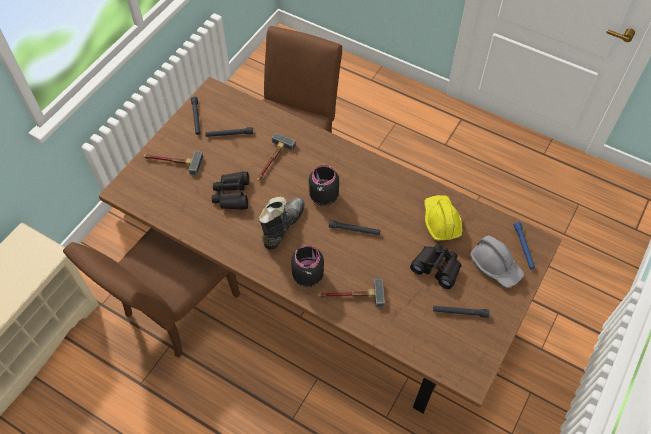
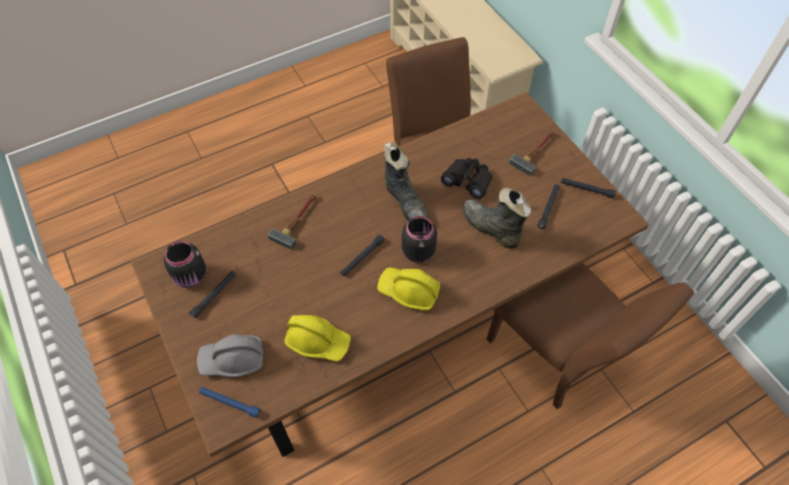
camera: 120 degrees right, 0 degrees up
hammer [257,133,296,181] -> black boot [463,188,531,249]
black jar [291,245,324,287] -> black jar moved to [164,241,206,288]
black binoculars [410,244,461,289] -> none
none -> yellow hard hat [377,267,440,310]

